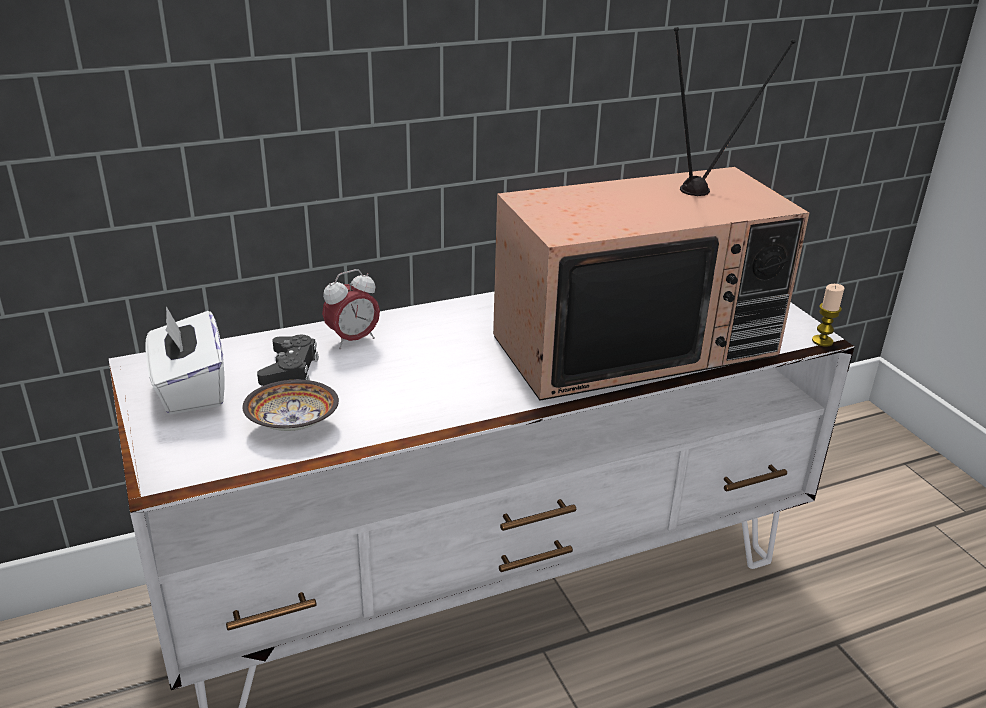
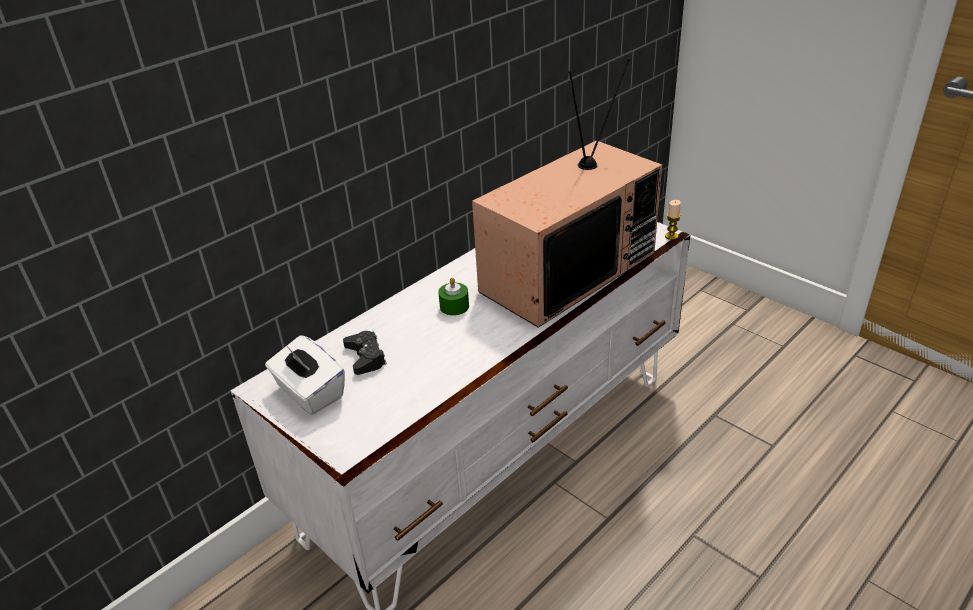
camera: 20 degrees left, 5 degrees up
bowl [242,380,339,431] -> none
alarm clock [322,269,380,349] -> none
none -> green candle [438,277,469,316]

